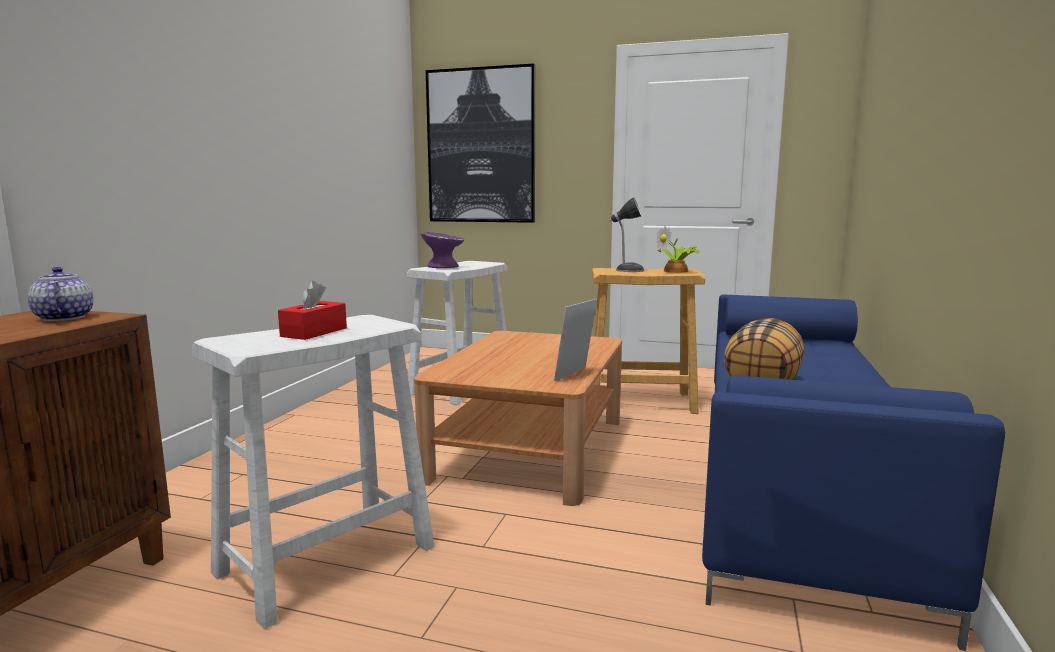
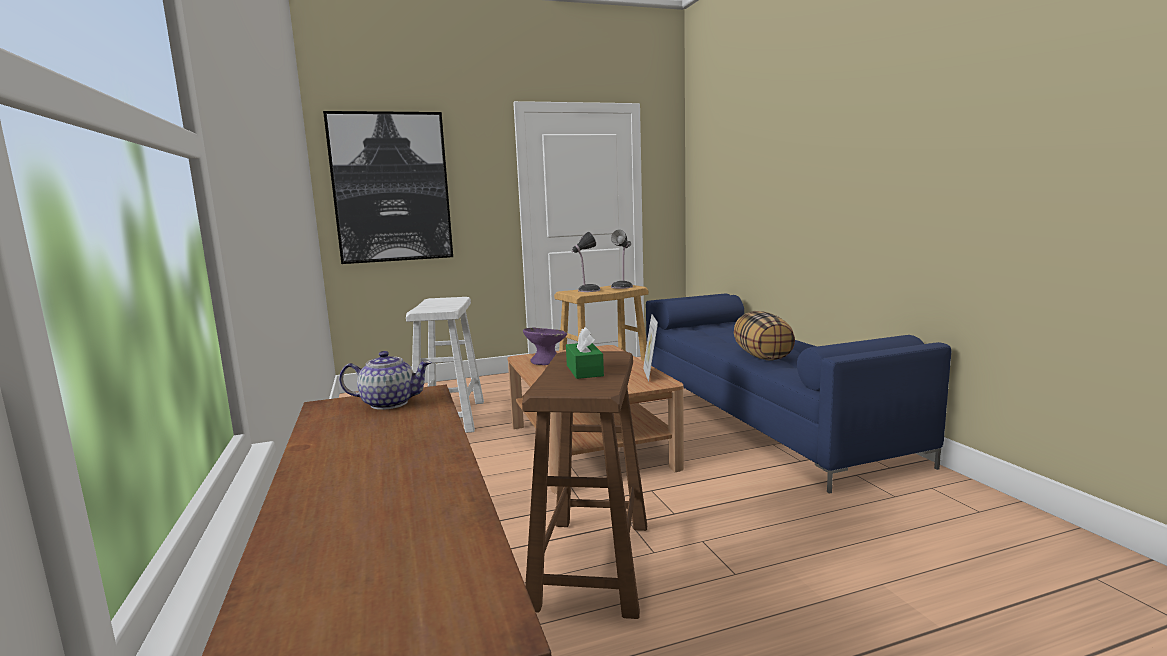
camera: 35 degrees left, 0 degrees up
teapot [28,267,93,321] -> teapot turned 150 degrees clockwise [339,351,432,410]
white stool [192,315,434,629] -> brown stool [522,351,647,619]
red tissue box [278,281,347,340] -> green tissue box [566,327,604,379]
purple bowl [421,232,464,268] -> purple bowl moved to [523,327,567,365]
potted plant [656,226,699,273] -> table lamp [611,230,633,289]

